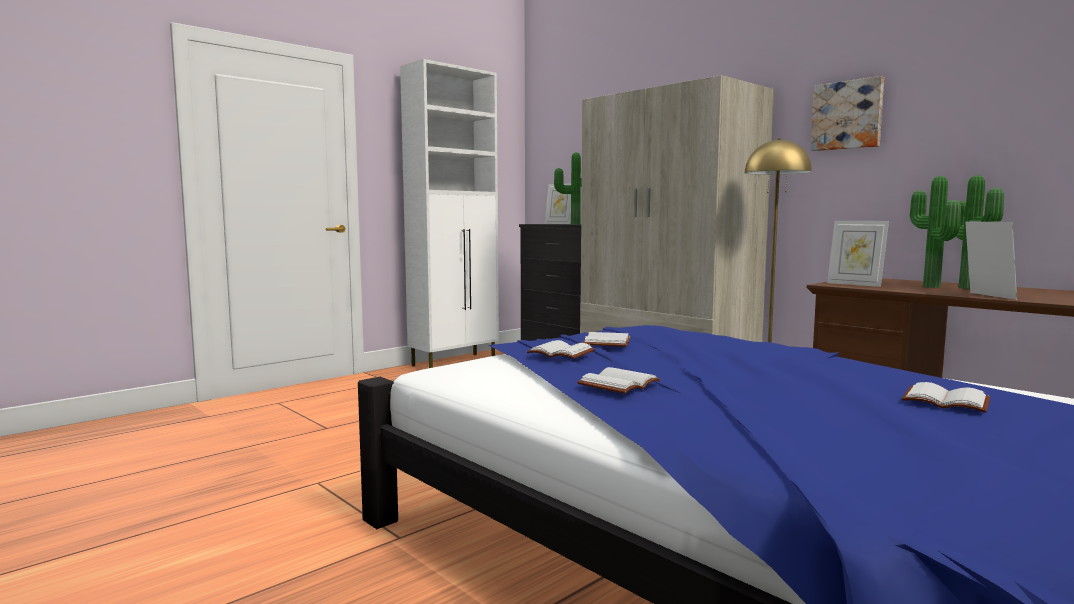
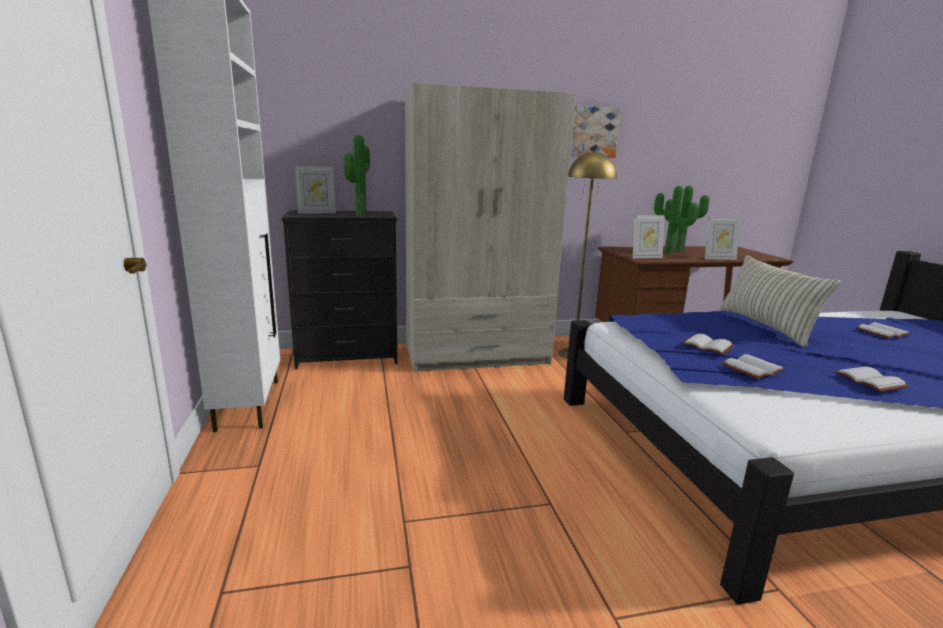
camera: 60 degrees left, 10 degrees up
picture frame [965,221,1017,300] -> picture frame turned 150 degrees clockwise [705,217,741,260]
none -> pillow [719,255,841,347]

